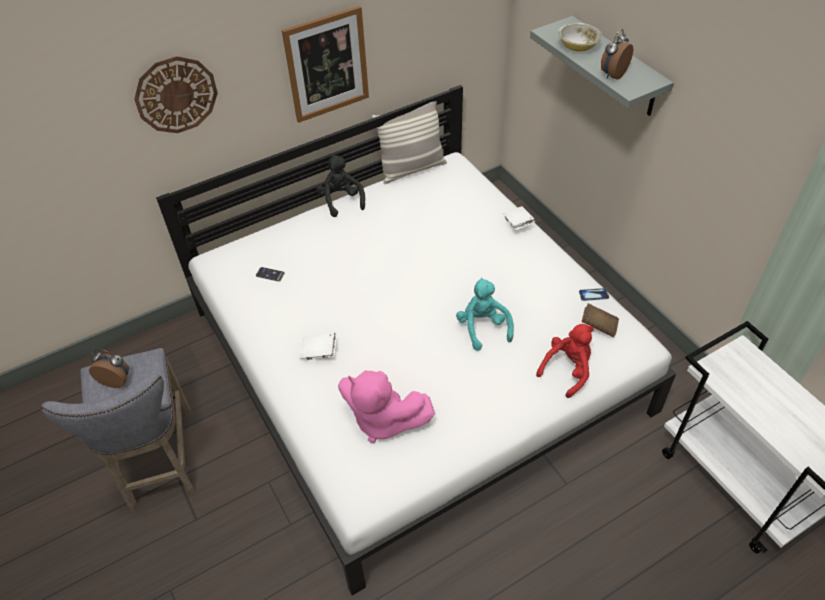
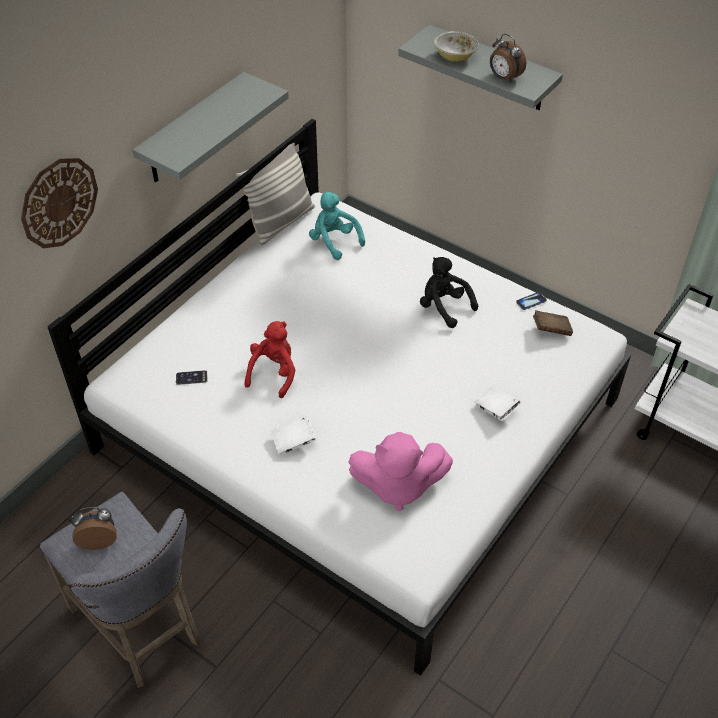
camera: 25 degrees left, 0 degrees up
picture [282,6,369,123] -> grey shelf [133,72,289,182]
black plush toy [316,155,365,217] -> black plush toy moved to [420,257,478,328]
turquoise plush toy [456,278,514,351] -> turquoise plush toy moved to [309,192,365,260]
white book [503,206,535,230] -> white book moved to [474,386,520,421]
red plush toy [536,324,594,398] -> red plush toy moved to [245,321,296,398]
alarm clock [601,29,633,80] -> alarm clock turned 60 degrees counterclockwise [490,34,526,83]

